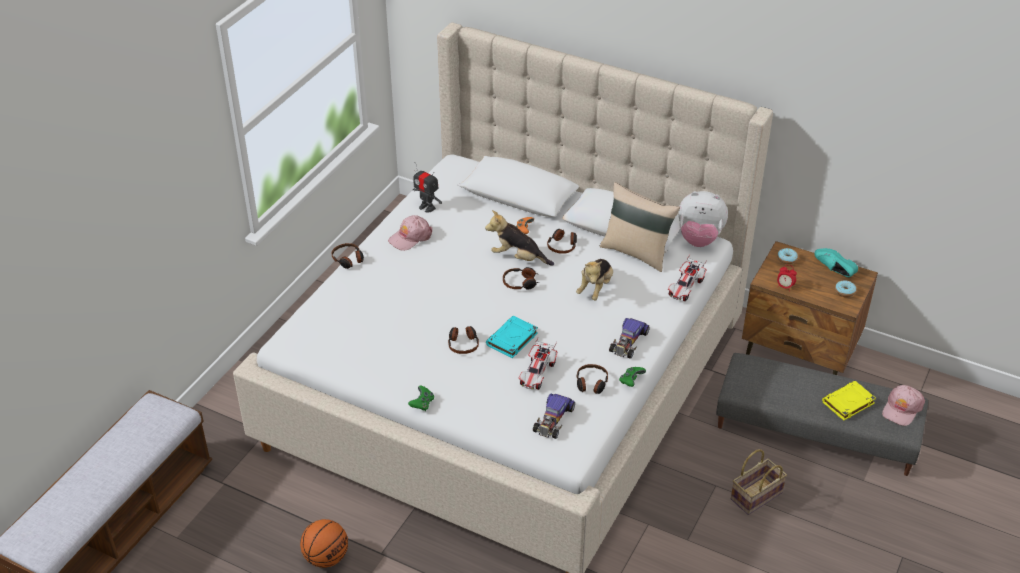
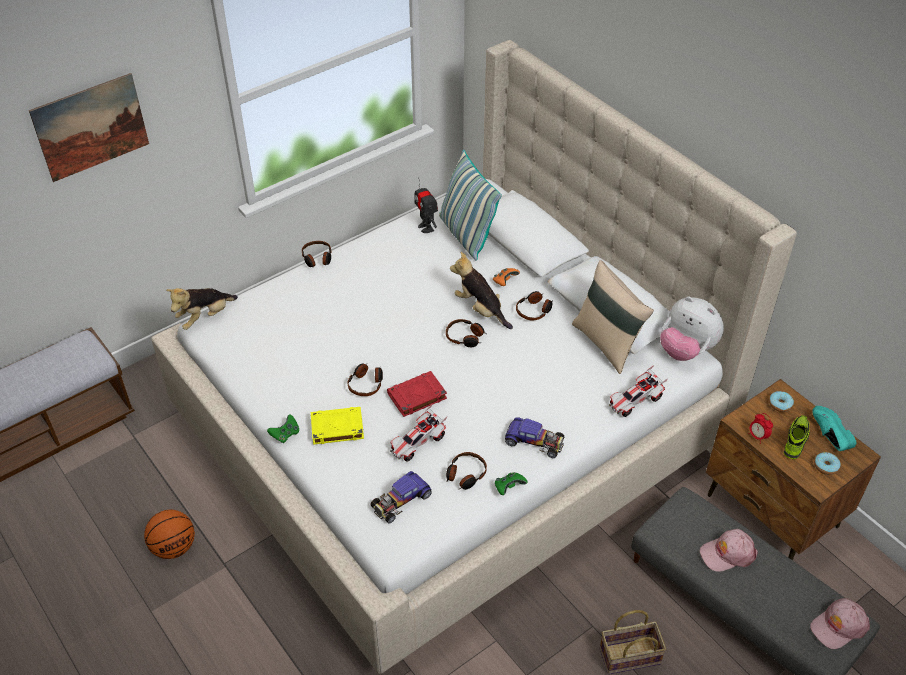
camera: 25 degrees right, 5 degrees up
pink cap [388,215,432,251] -> pink cap moved to [700,529,758,572]
turquoise book [486,316,538,358] -> red book [387,371,447,417]
plush toy [576,259,613,300] -> plush toy moved to [166,288,238,330]
toy car [609,318,650,359] -> toy car turned 120 degrees counterclockwise [505,417,564,458]
yellow book [822,381,876,421] -> yellow book moved to [311,407,364,445]
none -> picture [29,73,149,182]
none -> pillow [439,150,502,261]
none -> shoe [784,415,810,459]

